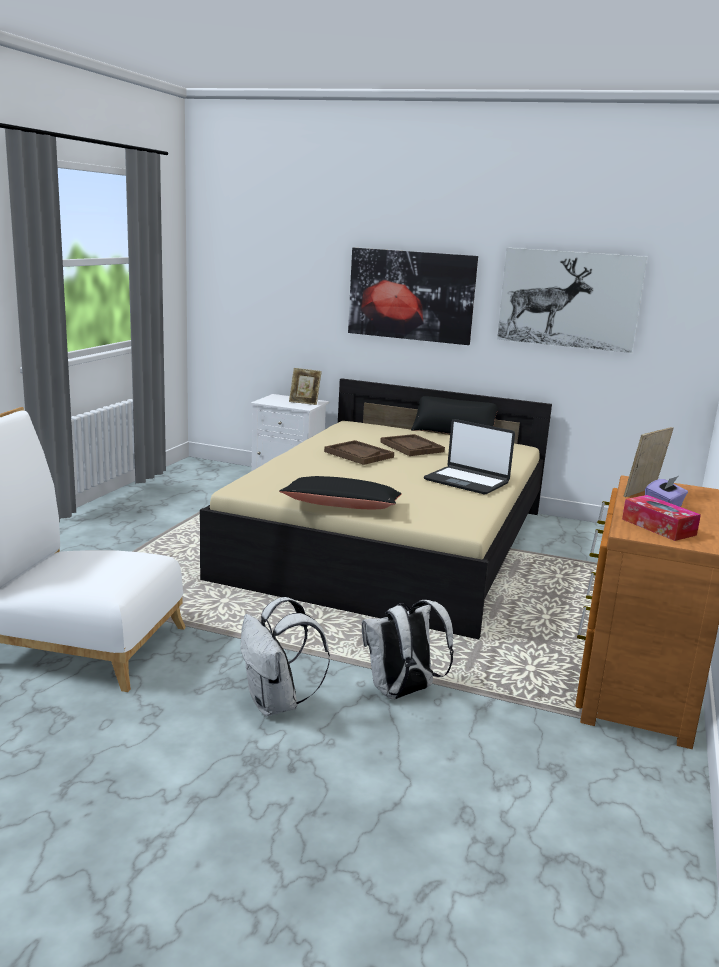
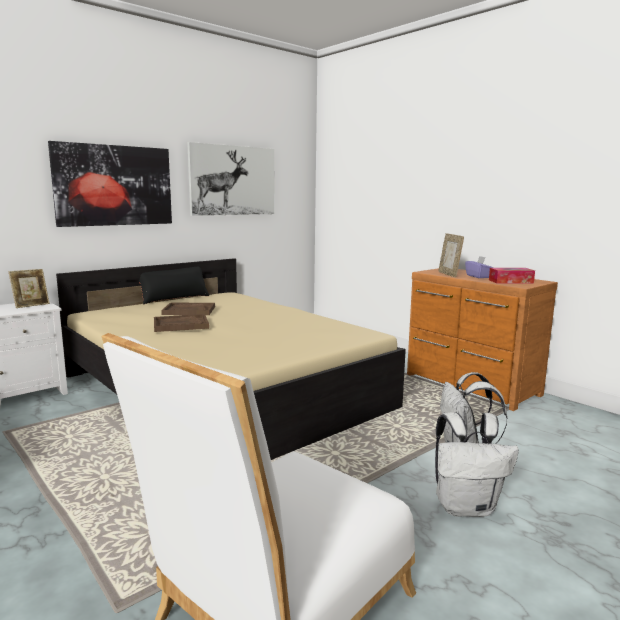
camera: 60 degrees left, 5 degrees down
black pillow [279,476,402,509] -> none
laptop [424,419,515,495] -> none

